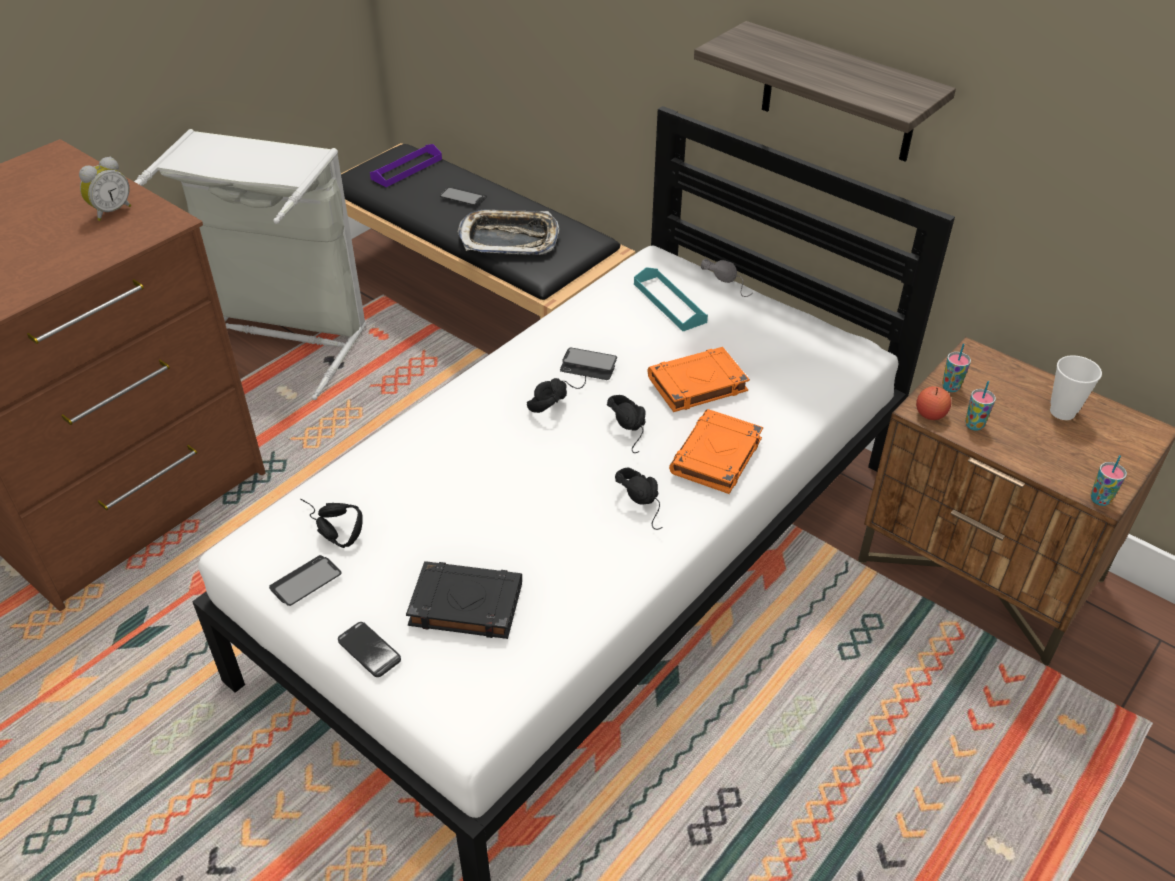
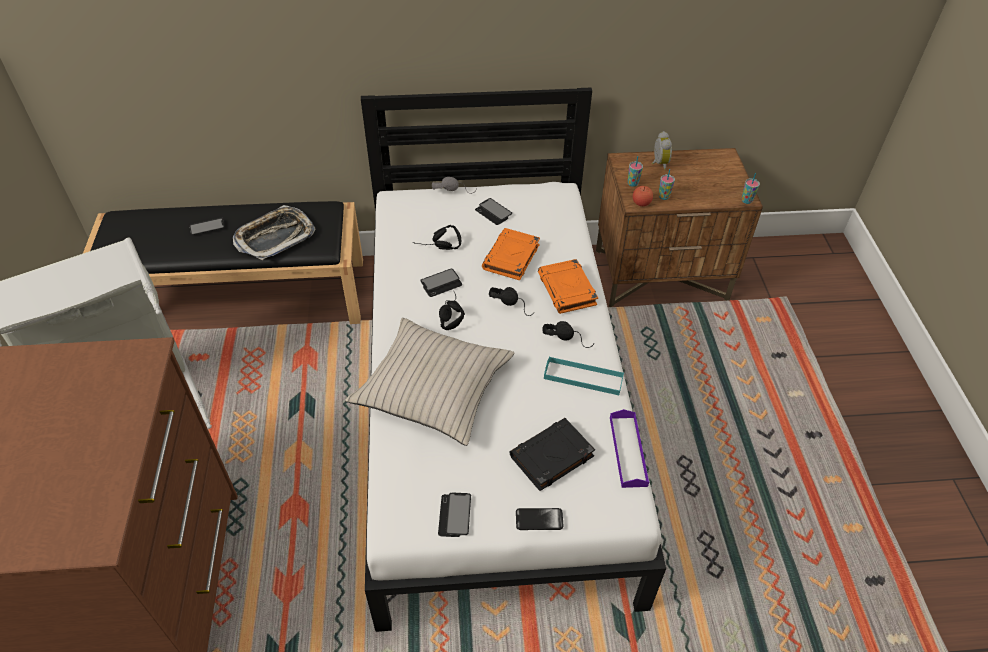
camera: 45 degrees left, 5 degrees up
alarm clock [79,157,131,221] -> alarm clock moved to [652,131,672,170]
black headphones [301,499,362,548] -> black headphones moved to [413,225,461,250]
purple tray [370,144,442,187] -> purple tray moved to [610,409,649,488]
turquoise tray [634,267,708,331] -> turquoise tray moved to [544,356,624,395]
shelf [694,21,956,161] -> none
cup [1050,355,1102,420] -> none
none -> beige pillow [346,318,514,446]
none -> phone [475,198,512,225]

